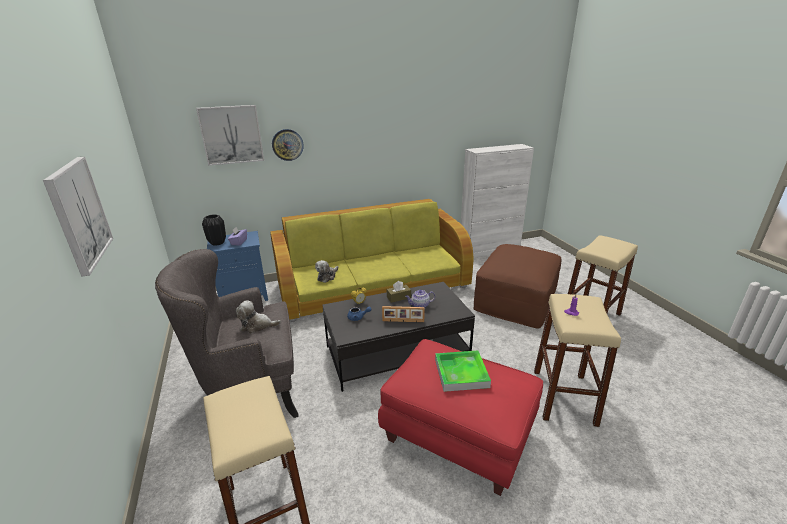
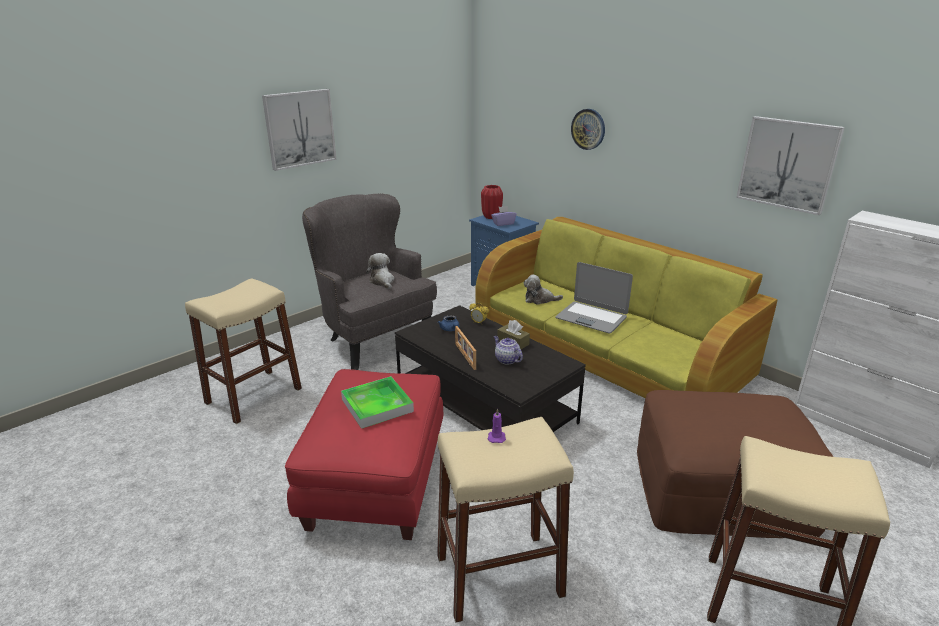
camera: 65 degrees right, 0 degrees up
picture [196,105,264,166] -> picture moved to [736,116,845,215]
black vase [202,214,226,246] -> red vase [481,185,503,219]
none -> laptop [555,262,633,333]

